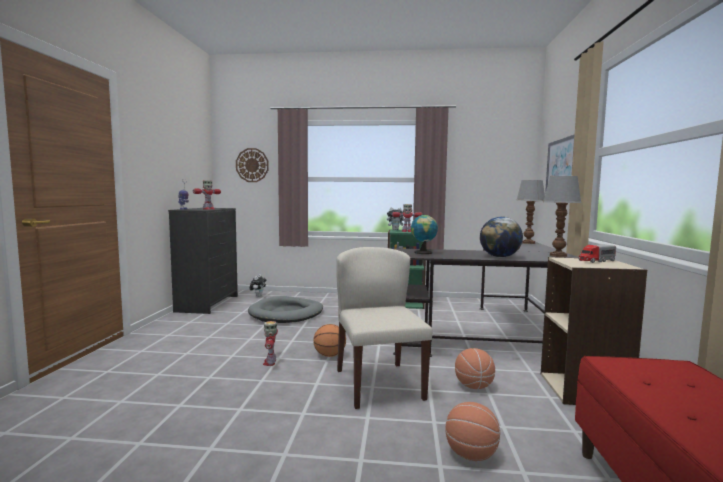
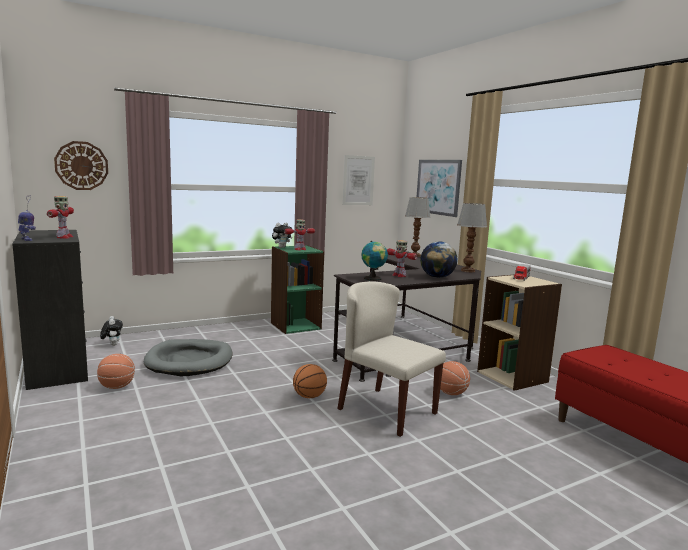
camera: 35 degrees left, 5 degrees up
toy robot [263,321,278,366] -> toy robot moved to [387,240,417,277]
basketball [446,402,500,461] -> basketball moved to [97,354,135,389]
none -> picture [342,155,375,205]

